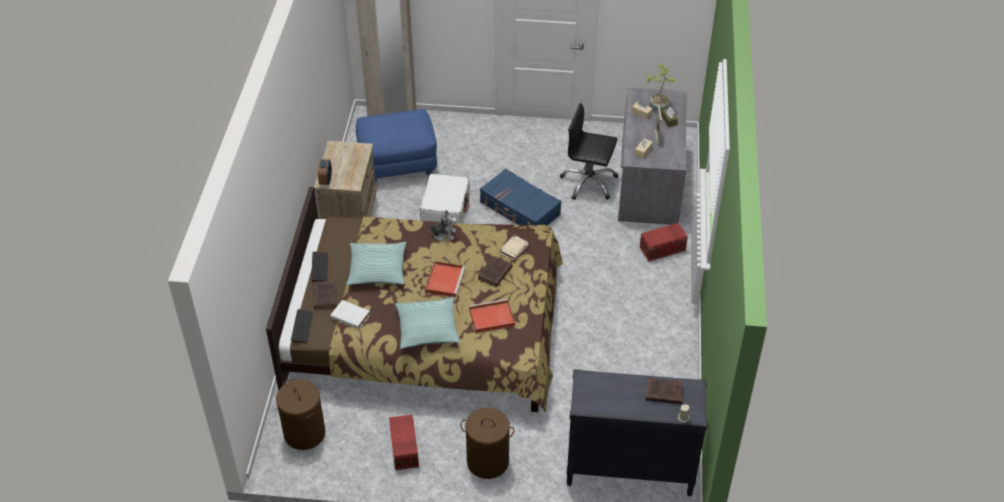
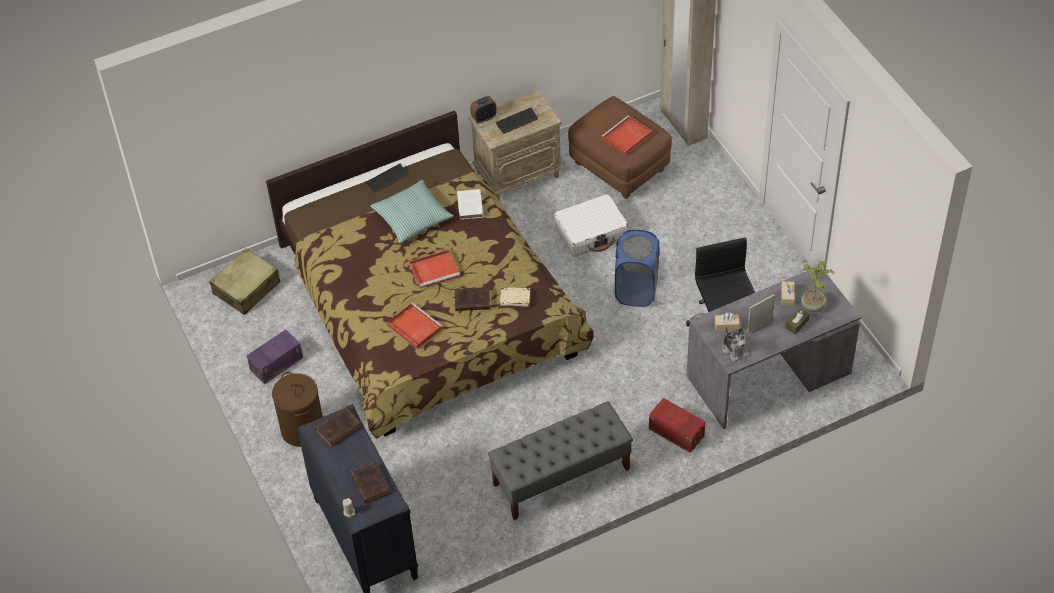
camera: 60 degrees right, 5 degrees up
brown laundry basket [276,379,326,450] -> beige suitcase [209,248,281,315]
keyboard [291,309,313,343] -> keyboard moved to [496,108,538,134]
brown book [313,280,337,309] -> brown book moved to [315,407,361,447]
white book [330,300,370,329] -> white book moved to [457,189,483,220]
blue ottoman [356,109,437,182] -> brown ottoman [568,96,672,199]
red storage box [389,414,419,470] -> purple storage box [247,329,303,384]
pillow [395,297,460,349] -> none
plush toy [427,210,457,241] -> plush toy moved to [722,327,749,362]
blue suitcase [480,168,561,225] -> blue laundry basket [615,230,660,307]
none -> grey bench [488,401,633,520]
none -> red tray [601,115,652,155]

